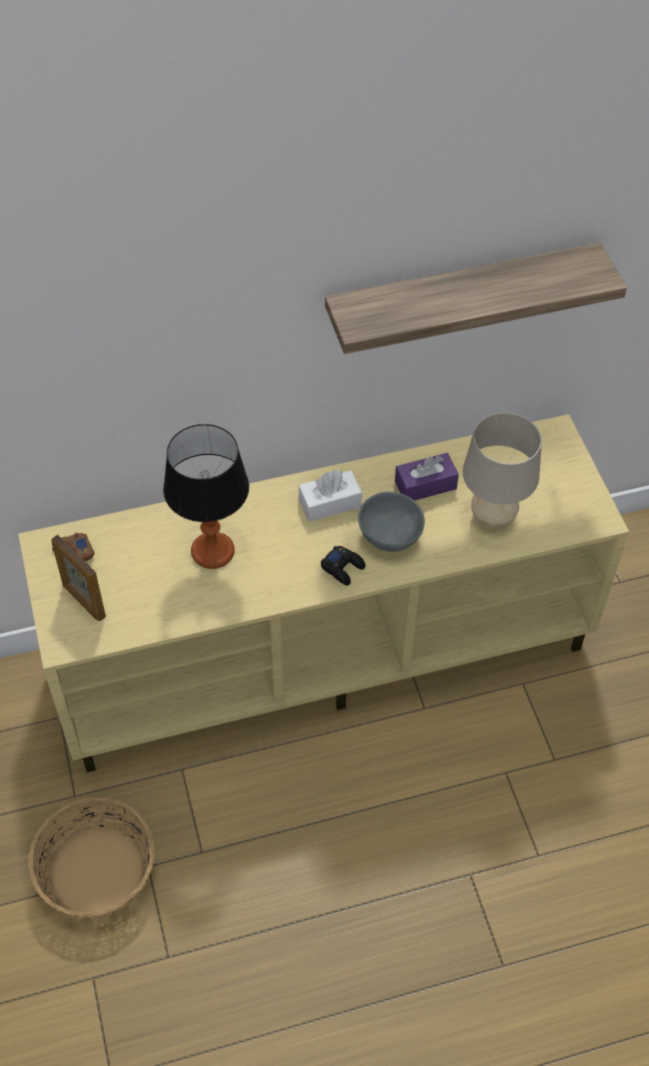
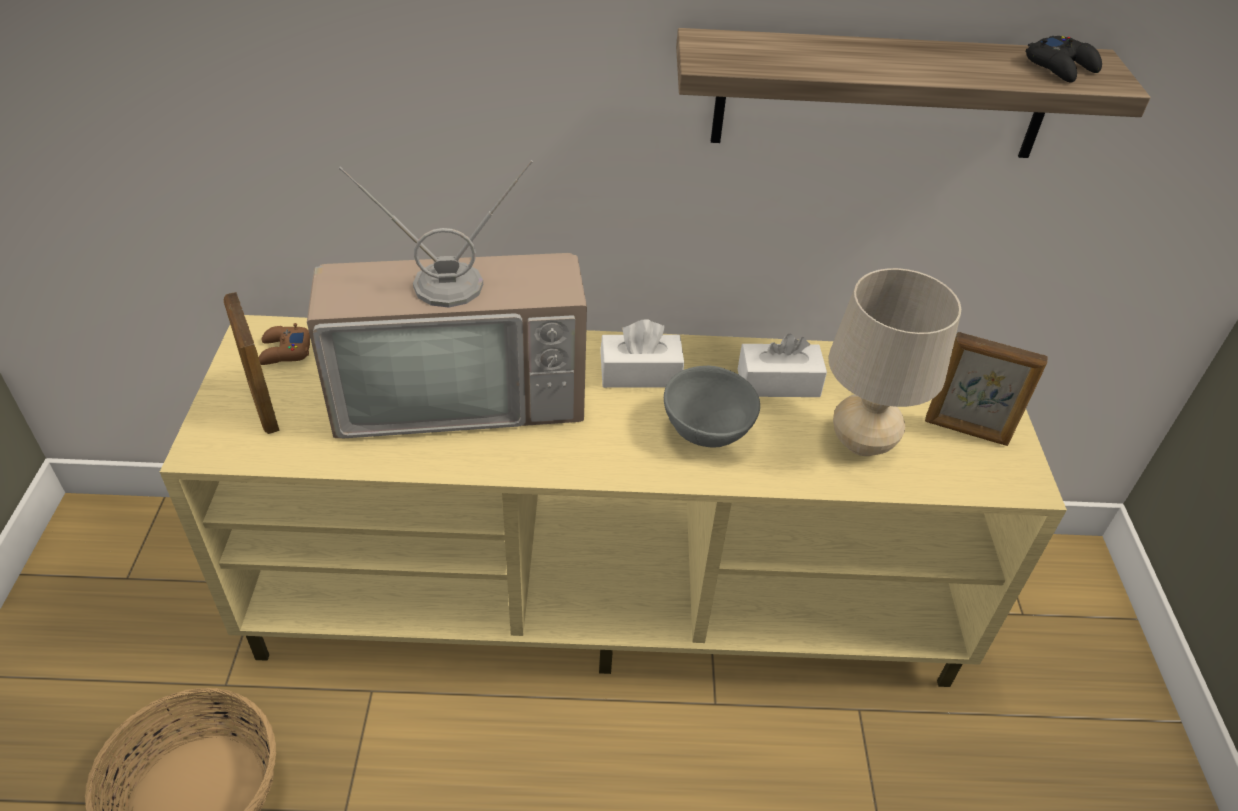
camera: 15 degrees right, 10 degrees down
table lamp [163,424,249,569] -> television [307,160,587,439]
black game controller [321,546,365,585] -> black game controller moved to [1025,36,1102,83]
purple tissue box [395,453,459,501] -> white tissue box [738,333,827,397]
none -> picture frame [925,332,1048,446]

